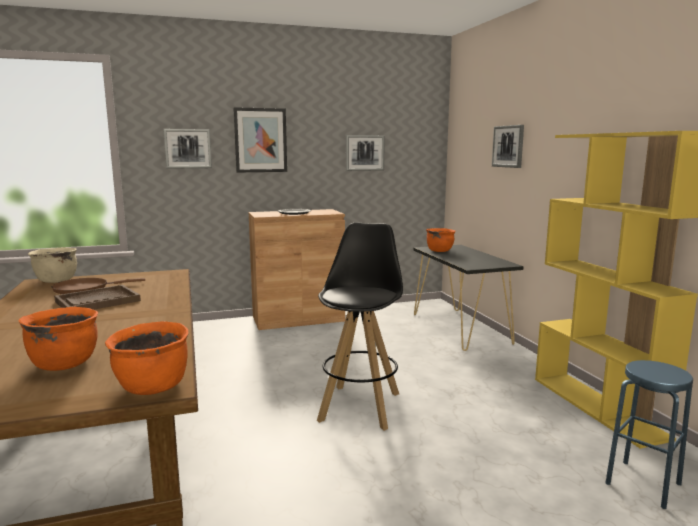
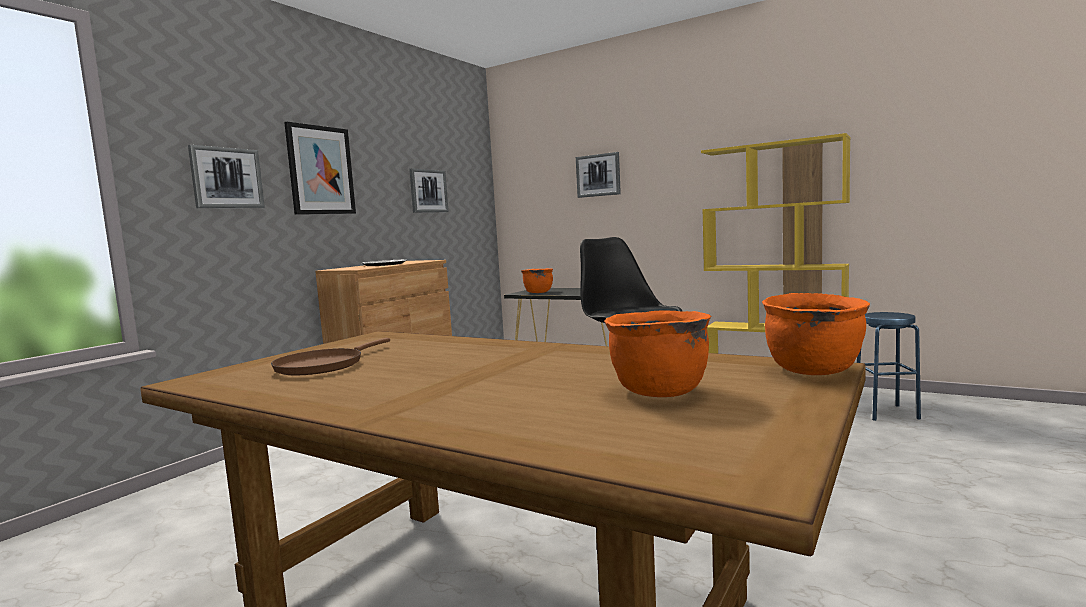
camera: 40 degrees left, 5 degrees down
beige cooking pot [28,247,77,283] -> none
brown tray [54,285,141,310] -> none

